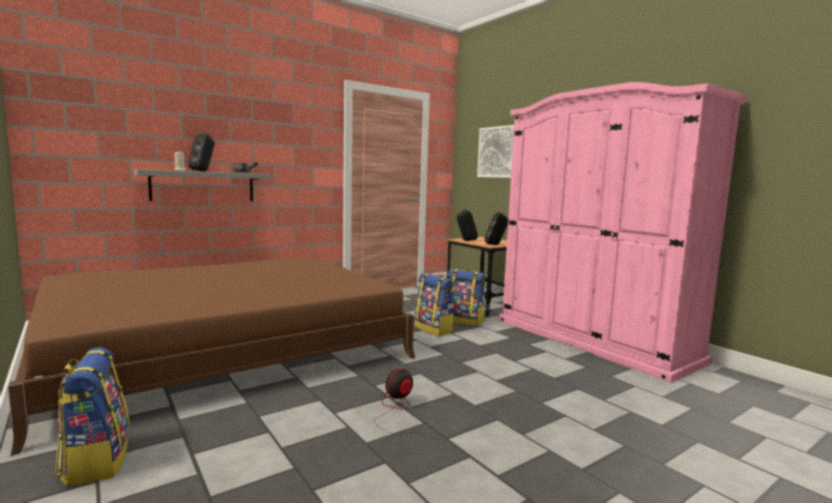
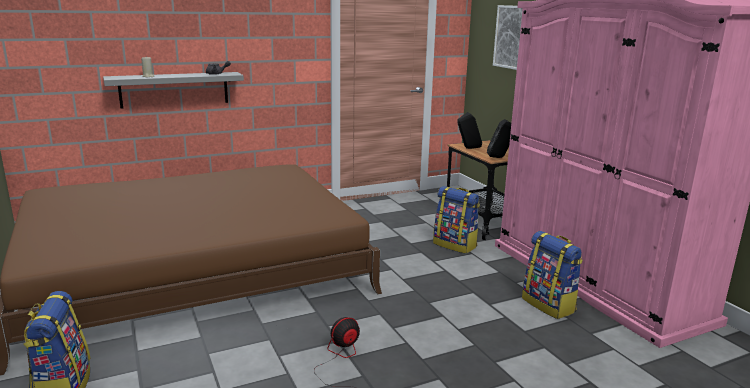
camera: 10 degrees right, 10 degrees up
black speaker [188,134,215,171] -> none
backpack [415,273,455,336] -> backpack moved to [522,231,583,319]

